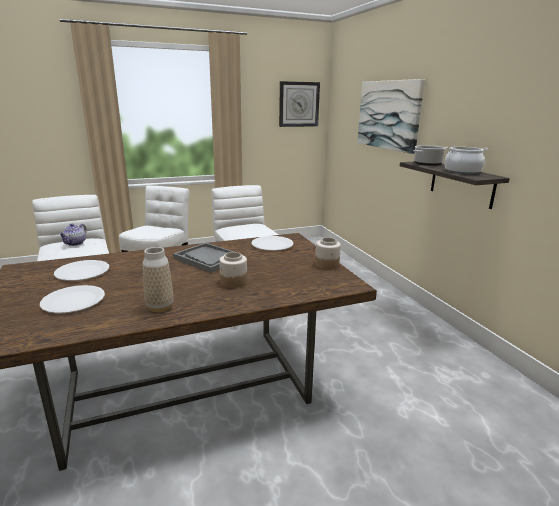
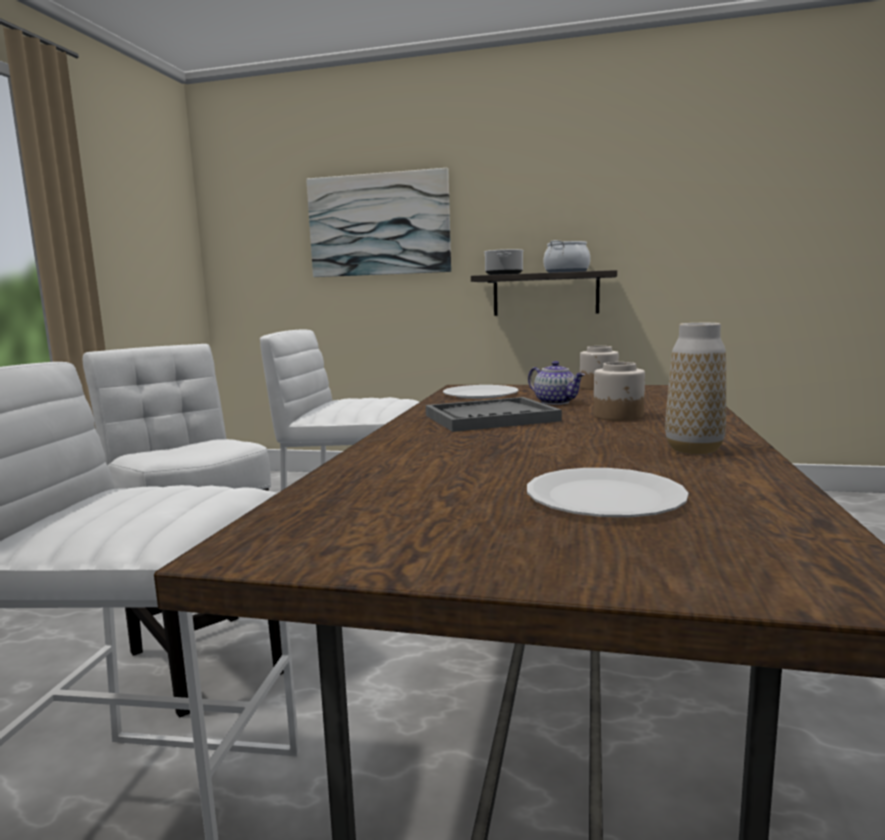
camera: 55 degrees left, 10 degrees down
white plate [54,260,109,281] -> none
teapot [59,224,87,246] -> teapot moved to [528,361,585,405]
wall clock [279,81,320,127] -> none

